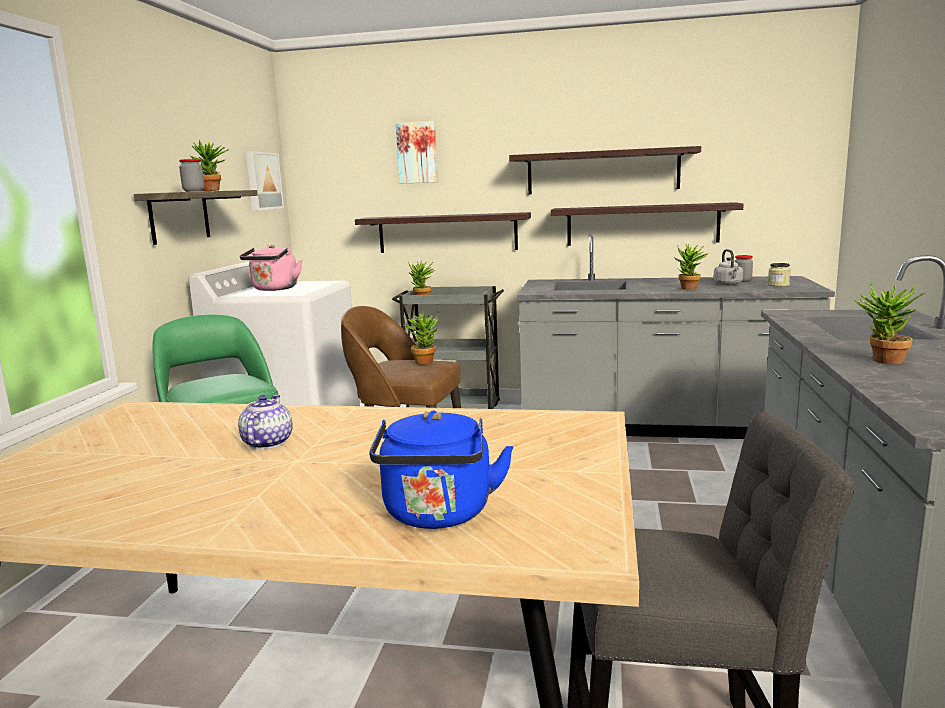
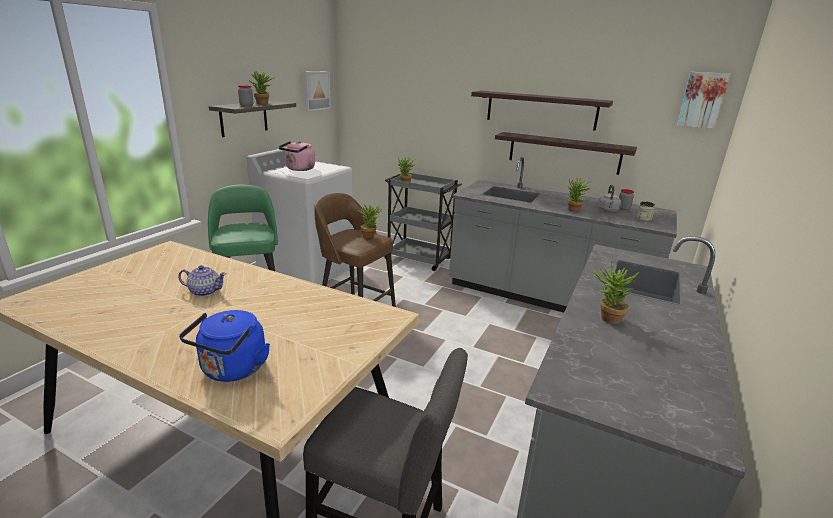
camera: 15 degrees right, 10 degrees up
teapot [238,395,293,449] -> teapot turned 75 degrees clockwise [178,265,226,297]
shelf [355,212,531,253] -> none
picture [396,121,438,184] -> picture moved to [677,72,731,129]

